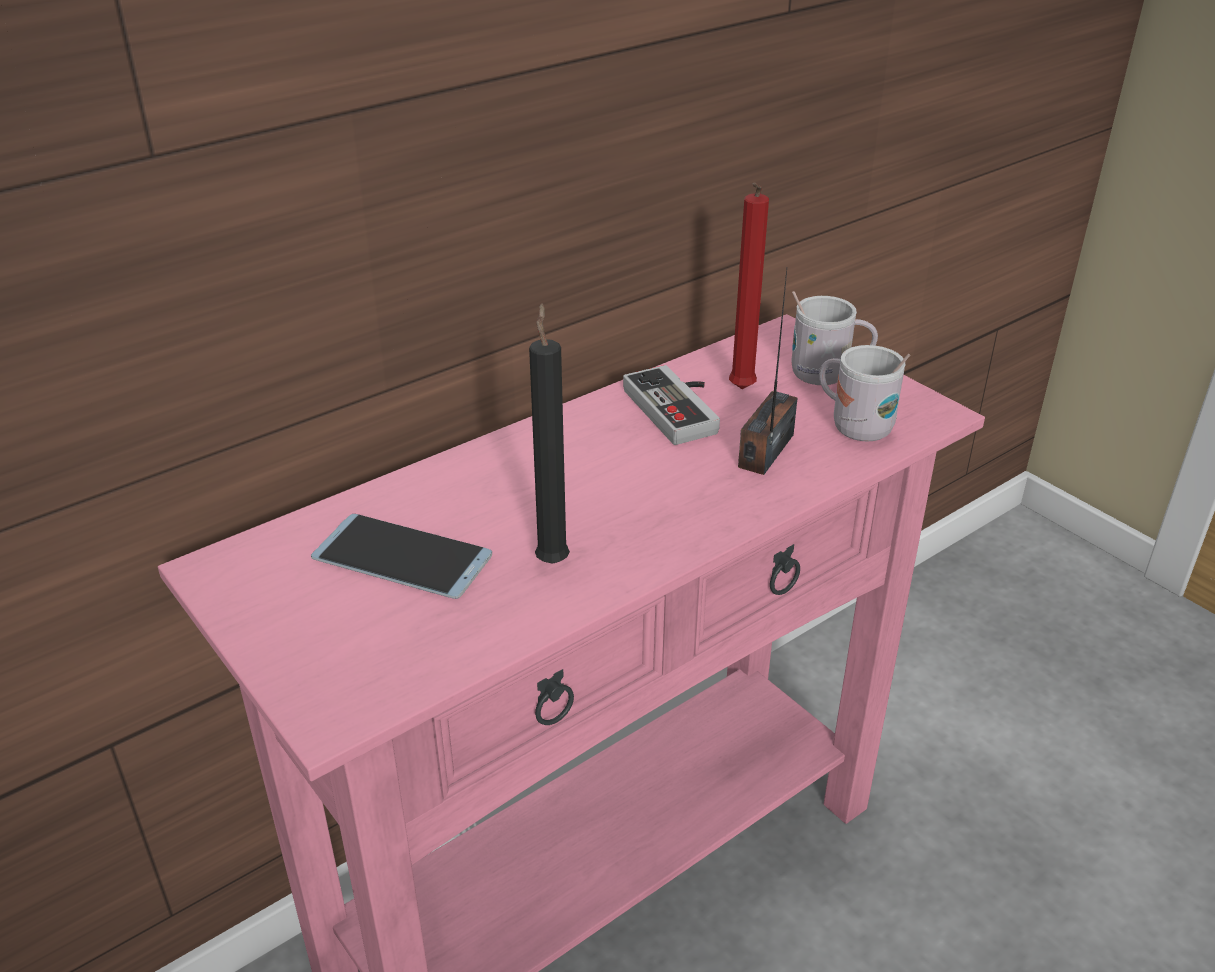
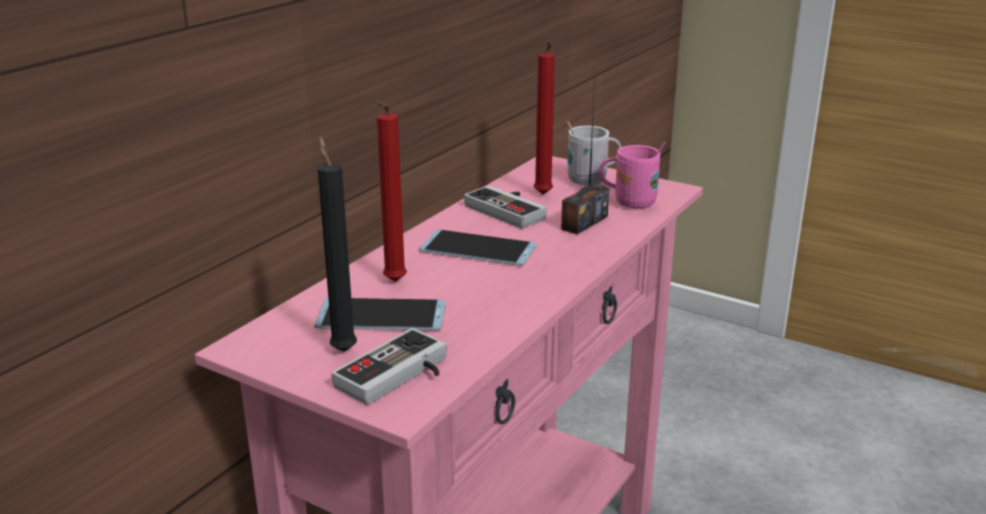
camera: 20 degrees left, 10 degrees down
black candle [529,303,570,564] -> black candle moved to [318,137,357,352]
radio [738,269,798,475] -> radio turned 150 degrees counterclockwise [561,77,609,234]
white mug [819,345,910,442] -> pink mug [599,141,666,208]
none -> game controller [332,328,447,405]
none -> red candle [376,101,407,282]
none -> phone [419,230,537,266]

